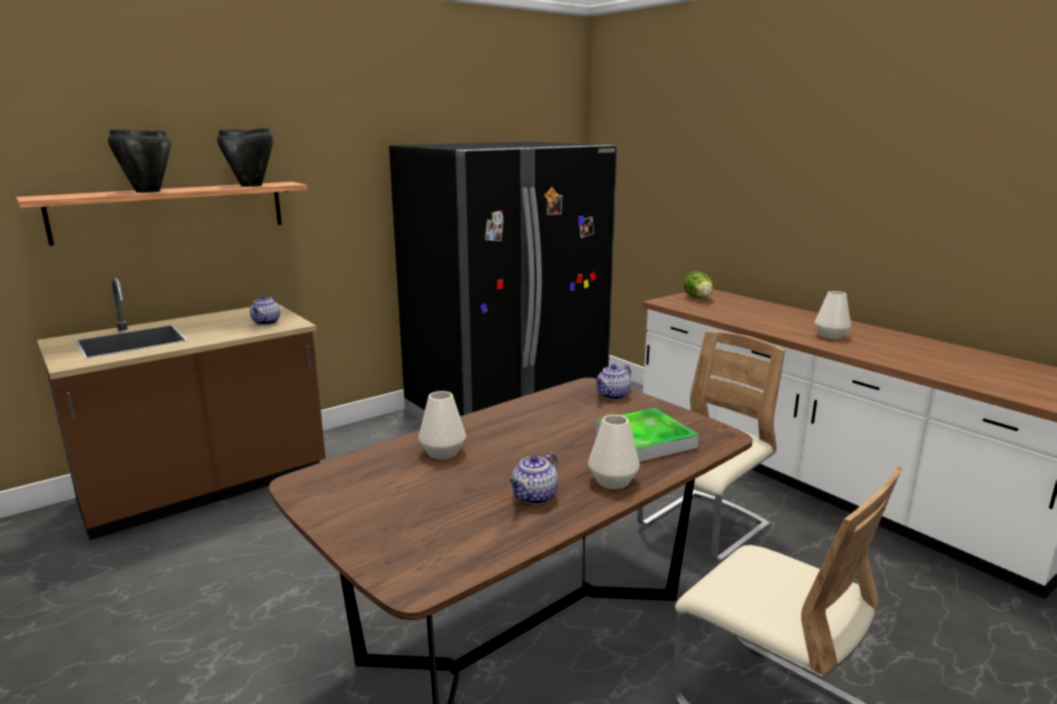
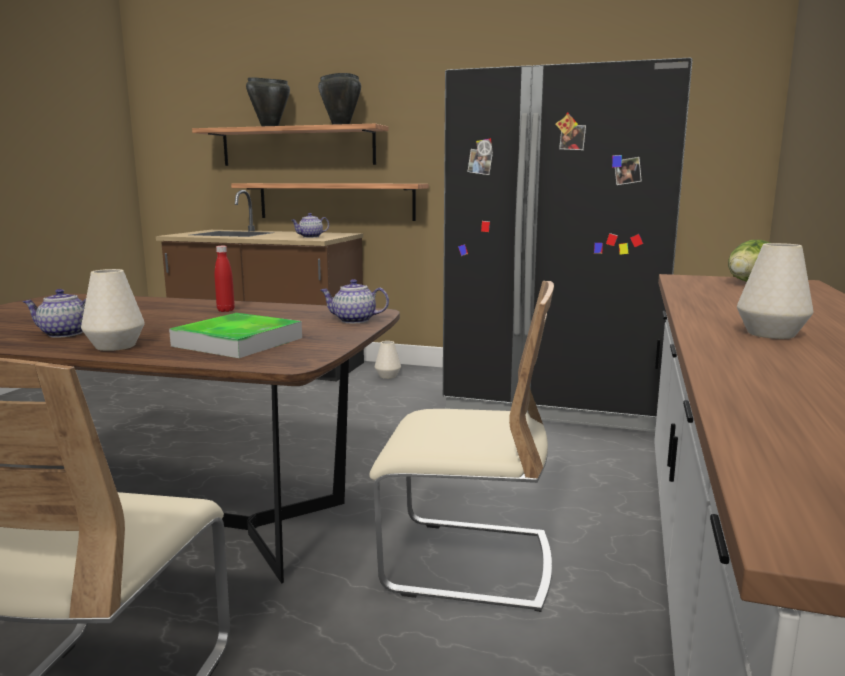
camera: 55 degrees right, 5 degrees down
white vase [419,391,466,459] -> white vase moved to [375,341,401,379]
none -> red bottle [215,246,235,312]
none -> shelf [231,183,429,221]

